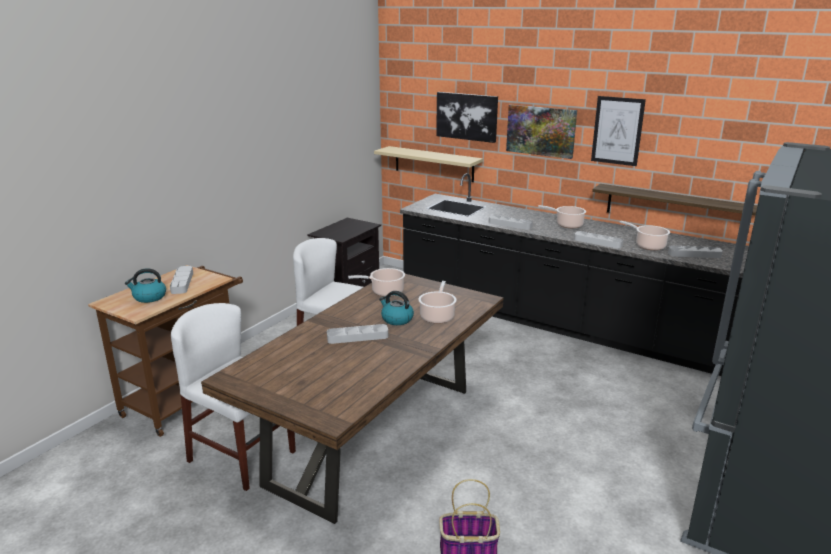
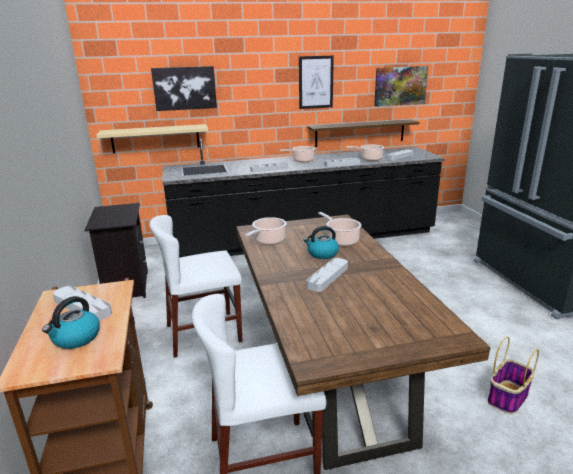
camera: 45 degrees left, 0 degrees up
picture [506,105,577,159] -> picture moved to [374,66,428,106]

